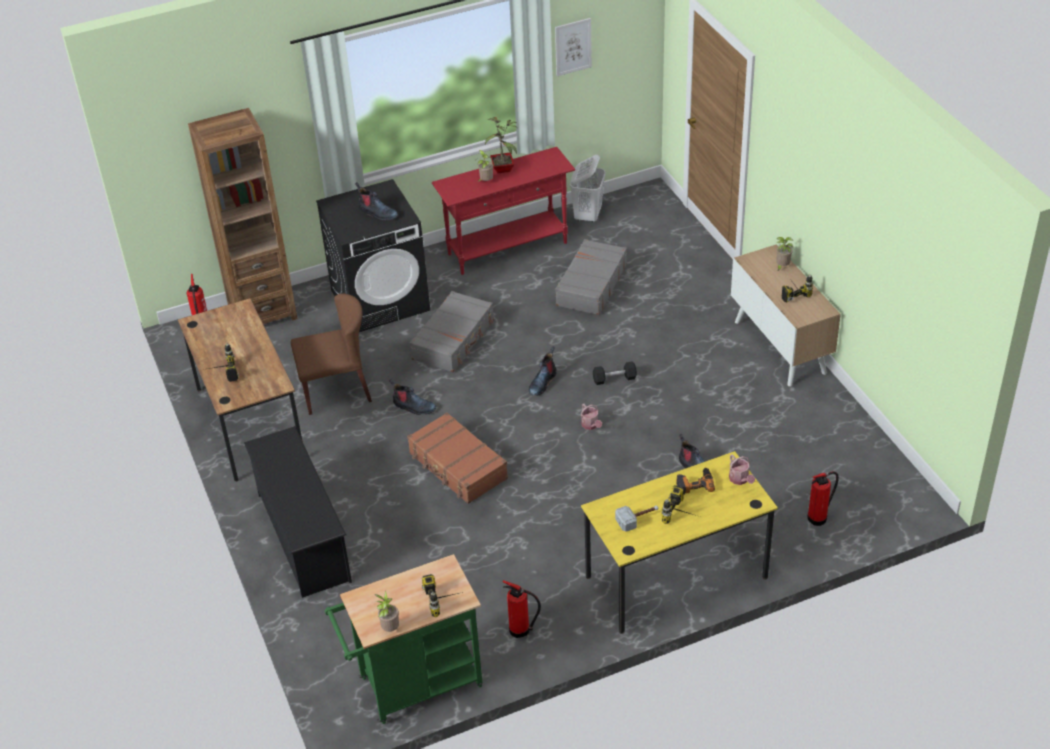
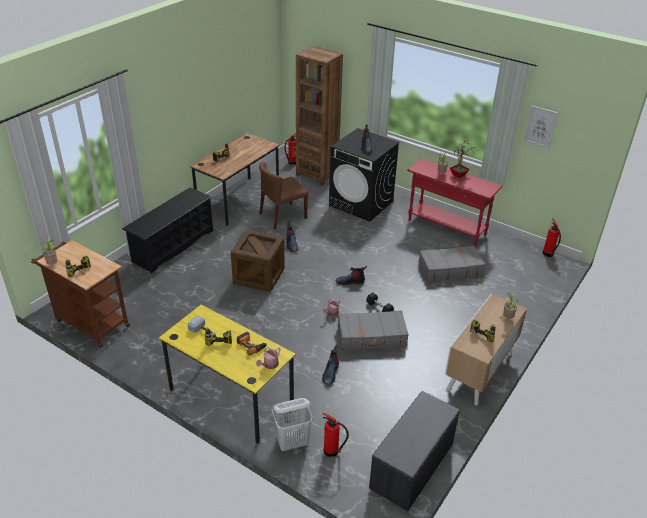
camera: 55 degrees right, 5 degrees down
brown chair [291,293,372,415] -> brown chair turned 105 degrees clockwise [259,162,309,229]
green cart [325,554,483,724] -> brown cart [31,240,130,348]
brown suitcase [407,412,508,504] -> crate [231,230,285,292]
grey suitcase [410,291,494,372] -> grey suitcase moved to [338,310,409,350]
fire extinguisher [503,580,541,638] -> fire extinguisher moved to [543,218,561,257]
white laundry basket [570,155,606,223] -> white laundry basket moved to [272,398,313,451]
none -> grey bench [369,391,460,511]

